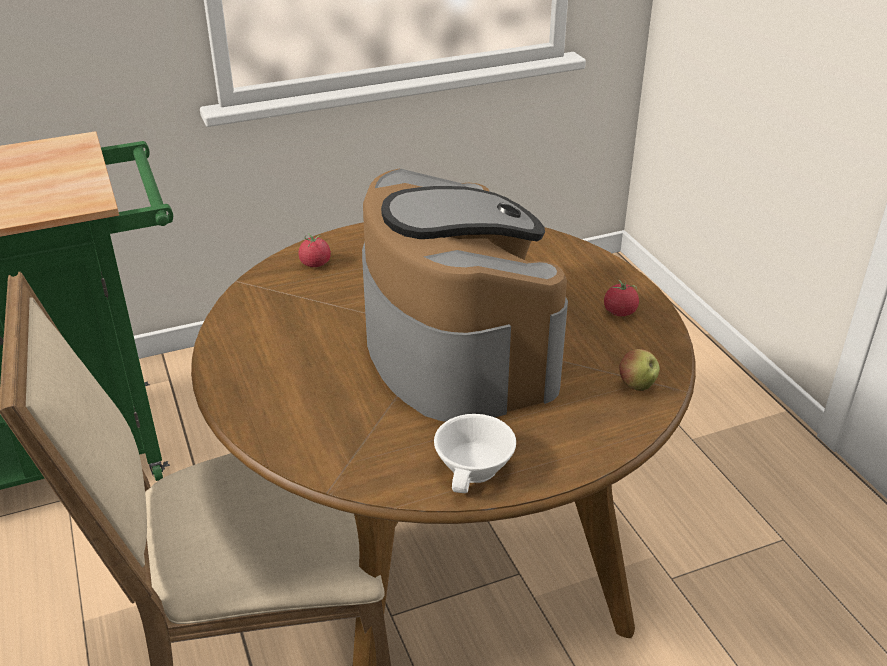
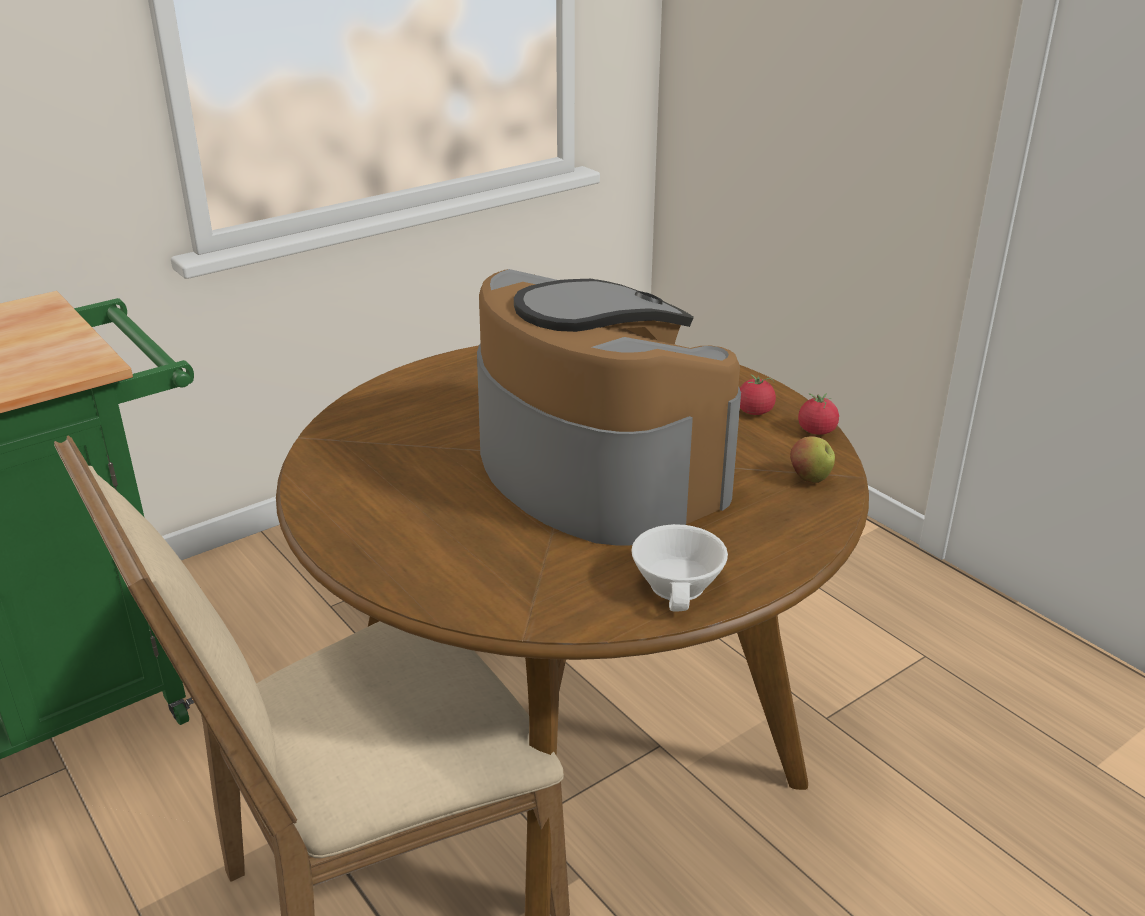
camera: 15 degrees left, 5 degrees down
tomato [298,233,331,267] -> tomato moved to [798,393,839,435]

